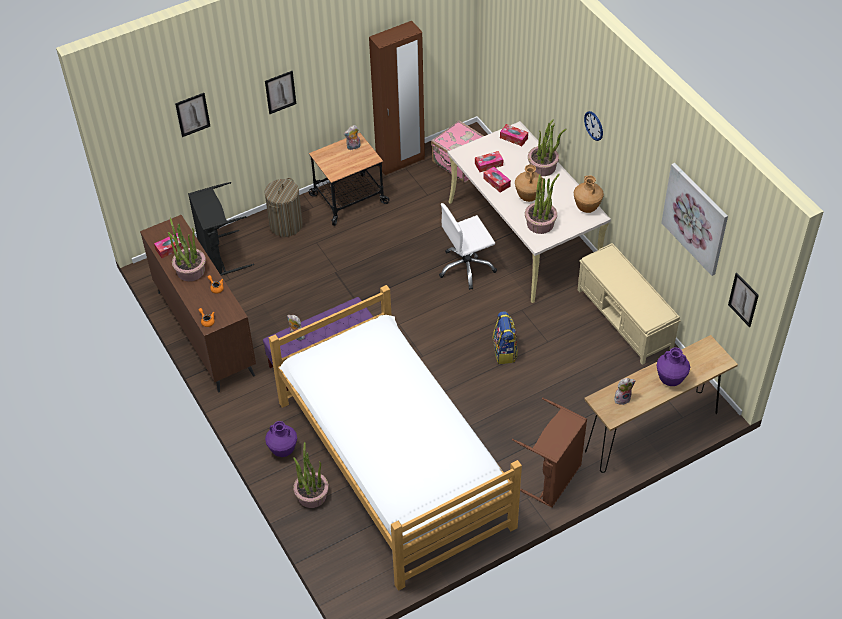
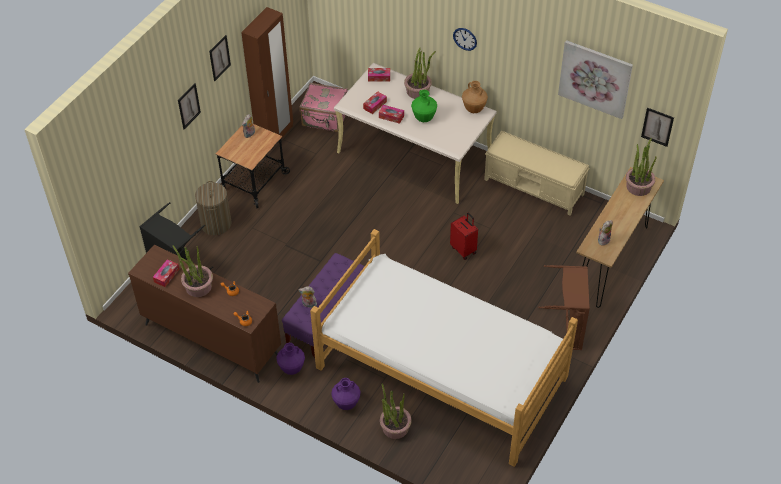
camera: 30 degrees left, 0 degrees up
picture [175,93,210,137] -> picture moved to [209,35,231,81]
white office chair [439,203,497,290] -> none
backpack [492,311,518,364] -> red suitcase [450,213,478,260]
brown vase [515,165,543,202] -> green vase [411,90,437,122]
potted plant [525,174,560,234] -> potted plant moved to [626,138,656,196]
purple vase [656,347,690,386] -> purple vase moved to [276,343,305,375]

